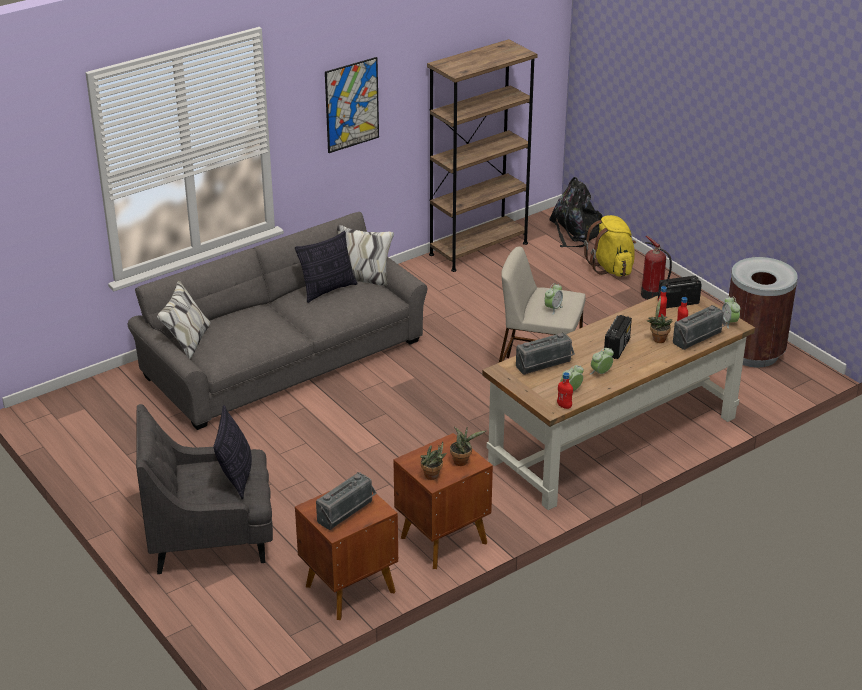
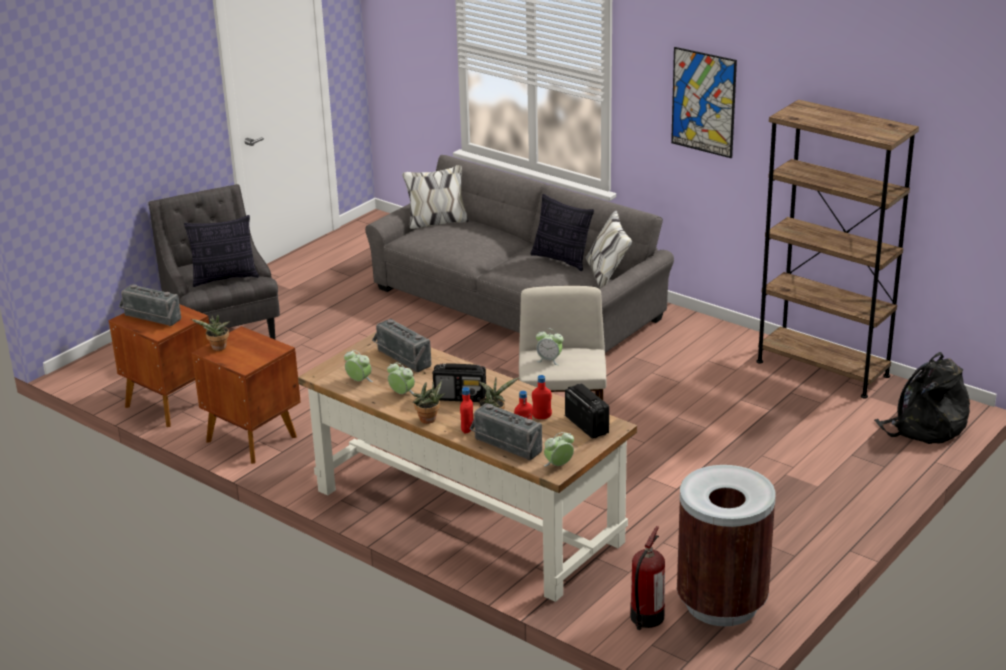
camera: 75 degrees right, 5 degrees down
potted plant [450,427,487,466] -> potted plant moved to [412,380,445,424]
red bottle [557,372,573,409] -> red bottle moved to [460,387,473,434]
yellow backpack [584,215,636,277] -> none
fire extinguisher [641,236,672,300] -> fire extinguisher moved to [630,526,665,630]

